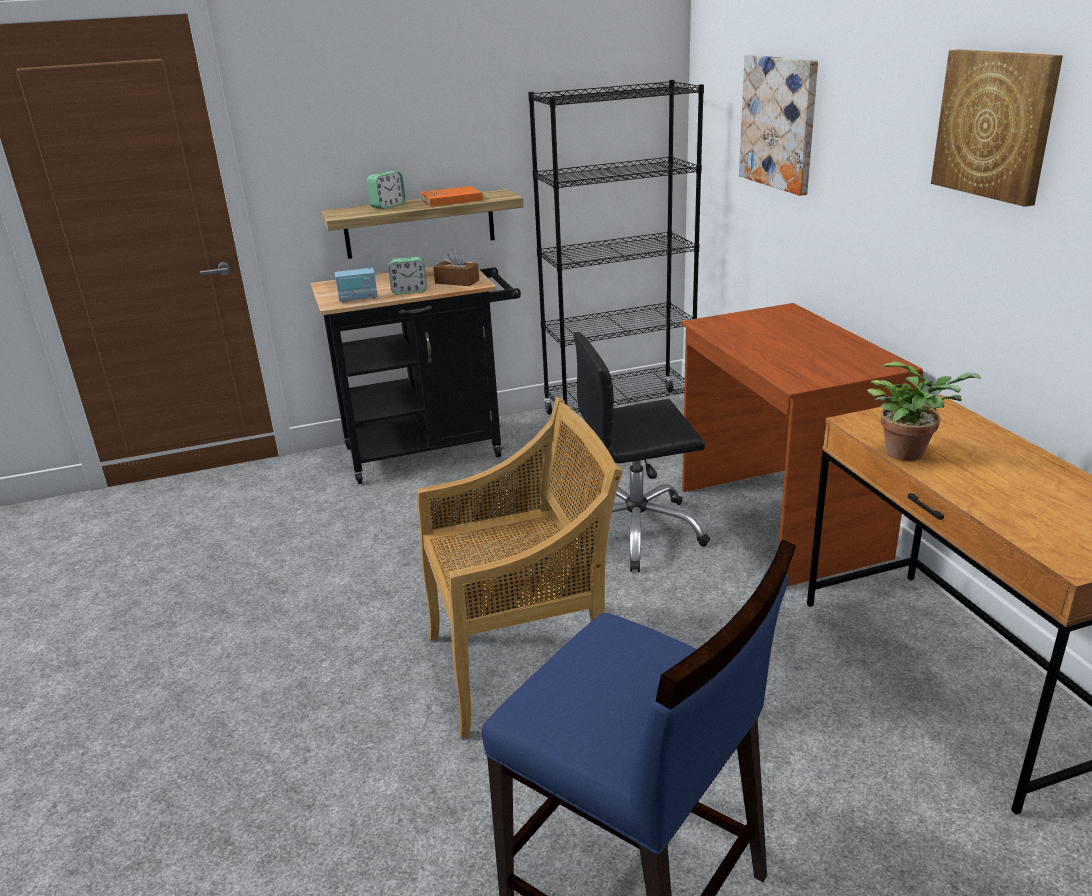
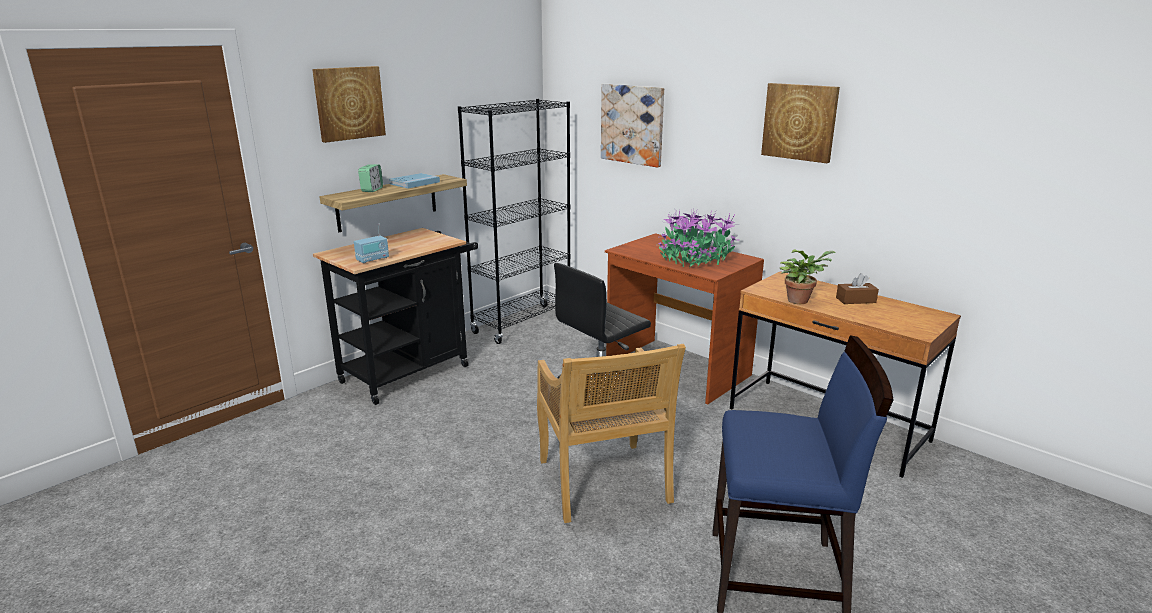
camera: 30 degrees left, 5 degrees down
alarm clock [388,257,427,294] -> none
beige chair [417,397,623,739] -> beige chair turned 120 degrees clockwise [537,344,686,523]
orange book [420,186,483,207] -> blue book [389,173,440,189]
brown tissue box [433,249,479,286] -> brown tissue box moved to [836,273,879,304]
none -> picture [312,66,386,143]
none -> potted plant [658,209,740,268]

